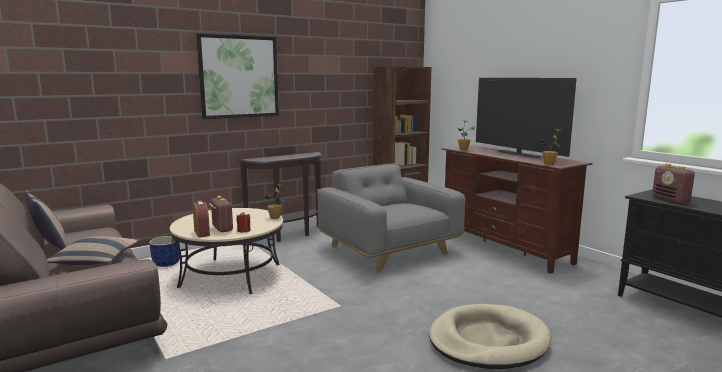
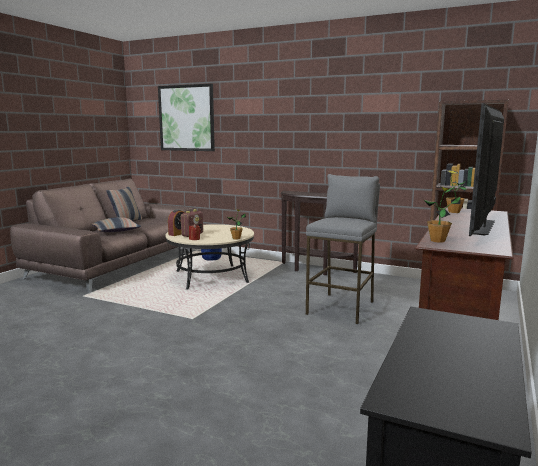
camera: 60 degrees right, 0 degrees up
picture [196,34,279,119] -> picture moved to [158,84,215,151]
grey armchair [317,164,465,272] -> grey stool [306,174,380,324]
beige dog bed [429,304,551,369] -> none
radio [652,164,695,204] -> none

